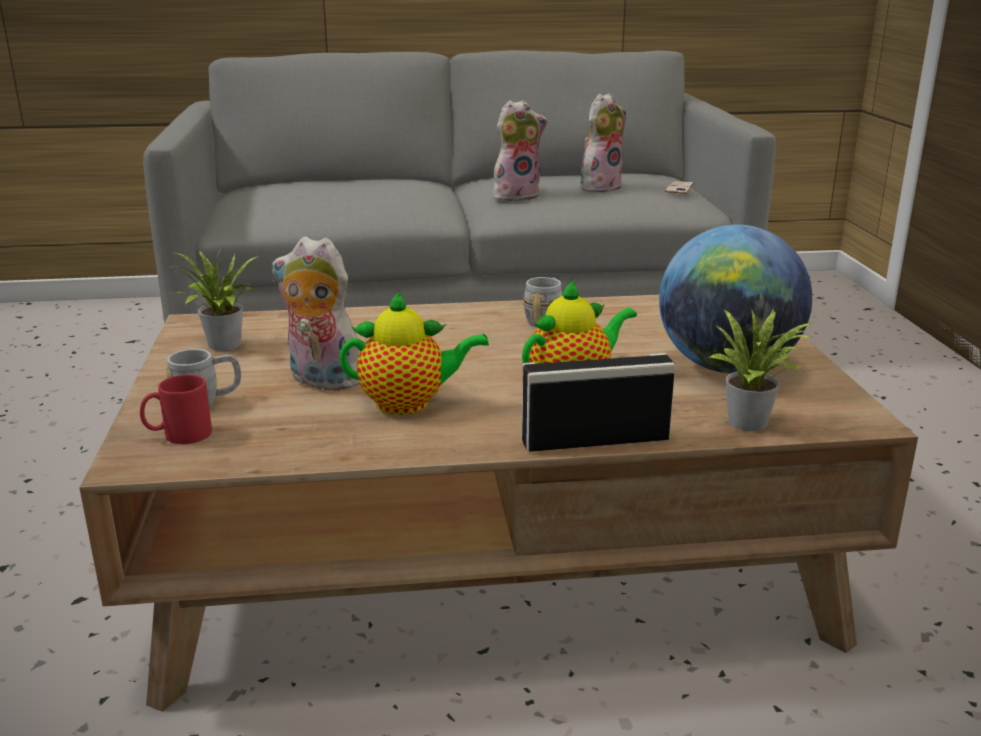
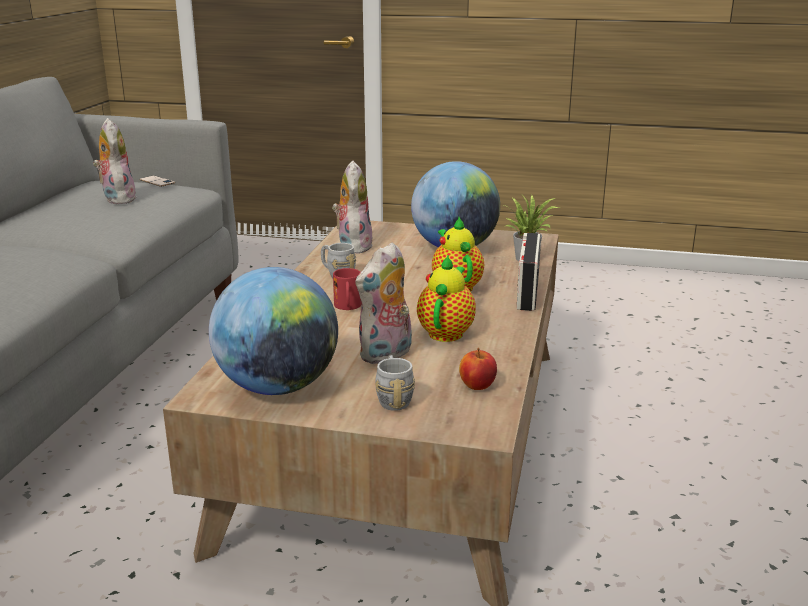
camera: 70 degrees left, 0 degrees up
red mug [140,374,212,444] -> red mug moved to [333,268,361,310]
potted plant [167,249,259,351] -> globe [209,267,338,395]
plush toy [493,100,548,201] -> plush toy moved to [332,160,373,254]
none -> apple [459,348,497,390]

